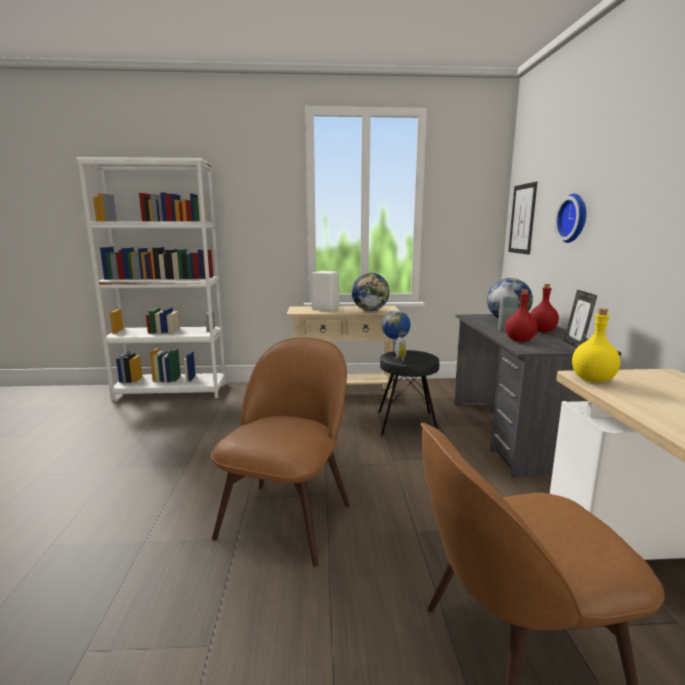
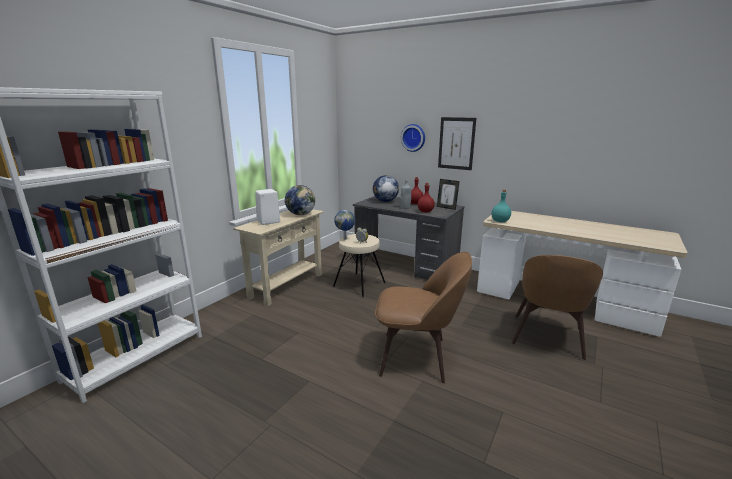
camera: 55 degrees left, 5 degrees up
brown chair [211,338,350,567] -> brown chair turned 135 degrees clockwise [375,252,472,383]
black stool [378,350,440,436] -> beige stool [333,234,386,297]
picture [508,182,537,255] -> picture moved to [438,117,476,170]
yellow bottle [572,308,620,382] -> turquoise bottle [491,189,511,222]

